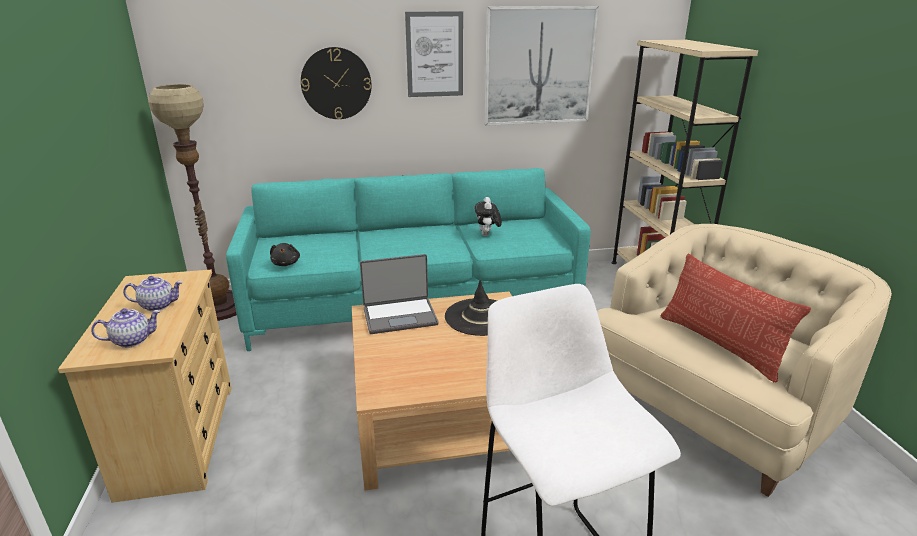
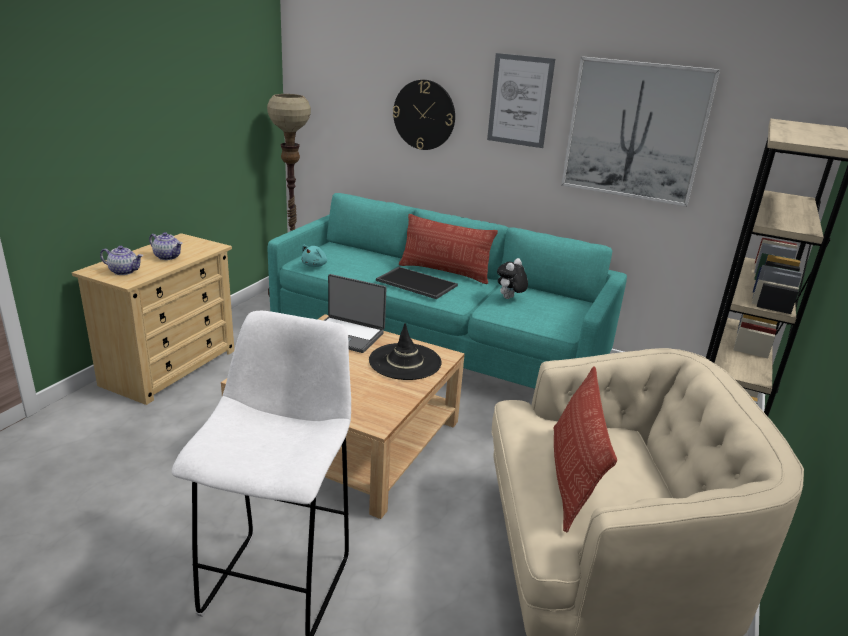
camera: 35 degrees right, 0 degrees up
black plush toy [270,243,300,266] -> turquoise plush toy [301,245,327,267]
none -> tray [376,267,458,299]
none -> pillow [399,214,498,284]

